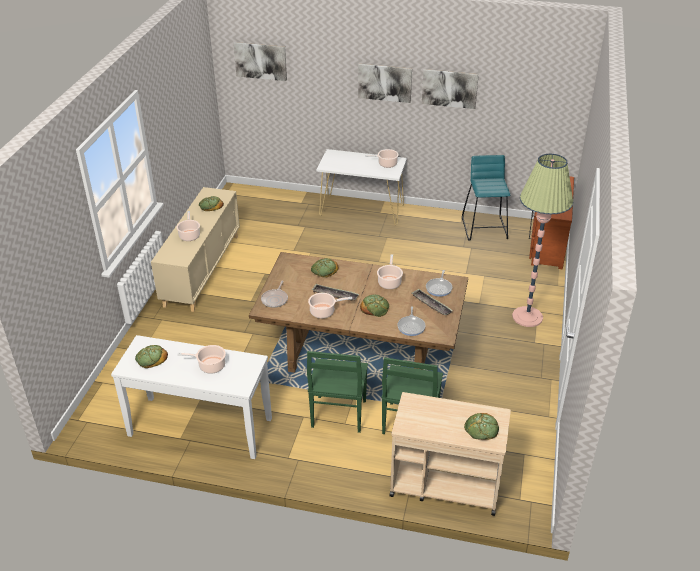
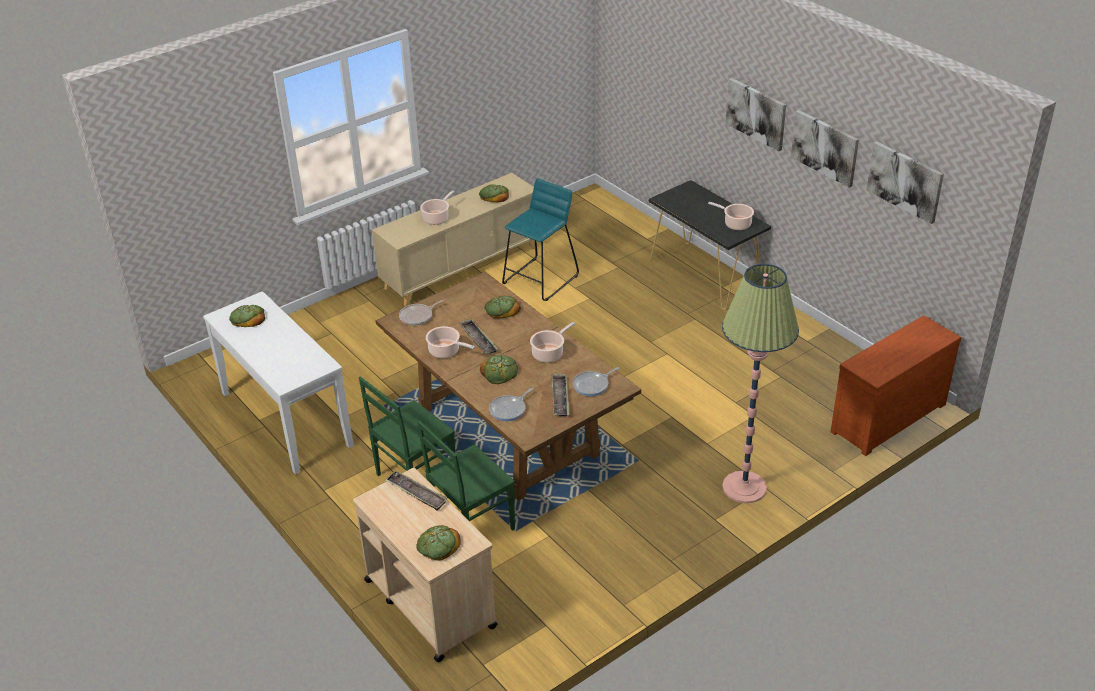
camera: 40 degrees right, 0 degrees up
cooking pot [178,345,226,374] -> none
picture [233,42,287,81] -> picture moved to [867,141,944,224]
white console table [316,149,407,225] -> black console table [649,180,771,310]
turquoise stool [462,155,510,240] -> turquoise stool moved to [502,179,579,301]
none -> tray [385,470,448,511]

